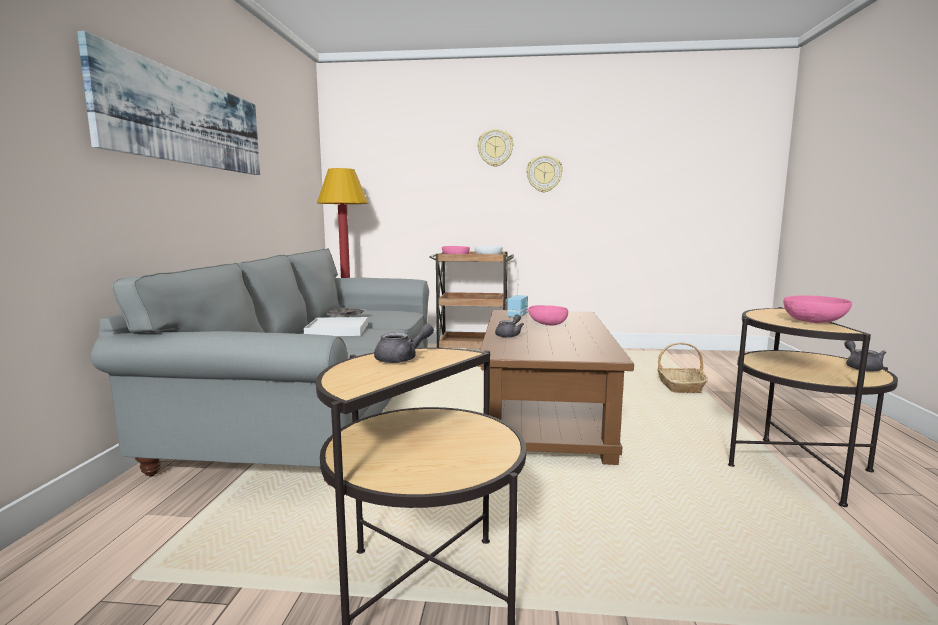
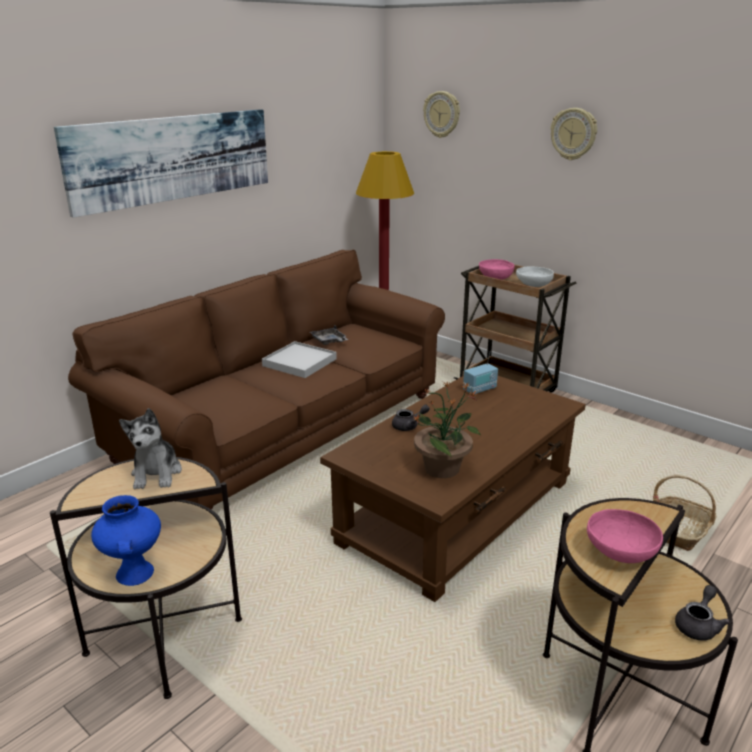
camera: 35 degrees right, 15 degrees up
grey sofa [91,248,429,486] -> brown sofa [68,250,445,510]
grey teapot [374,324,434,363] -> plush toy [119,408,182,489]
wall clock [526,155,563,193] -> wall clock moved to [423,91,460,138]
pink bowl [528,305,568,325] -> none
none -> blue vase [91,495,161,586]
none -> potted plant [412,381,481,478]

